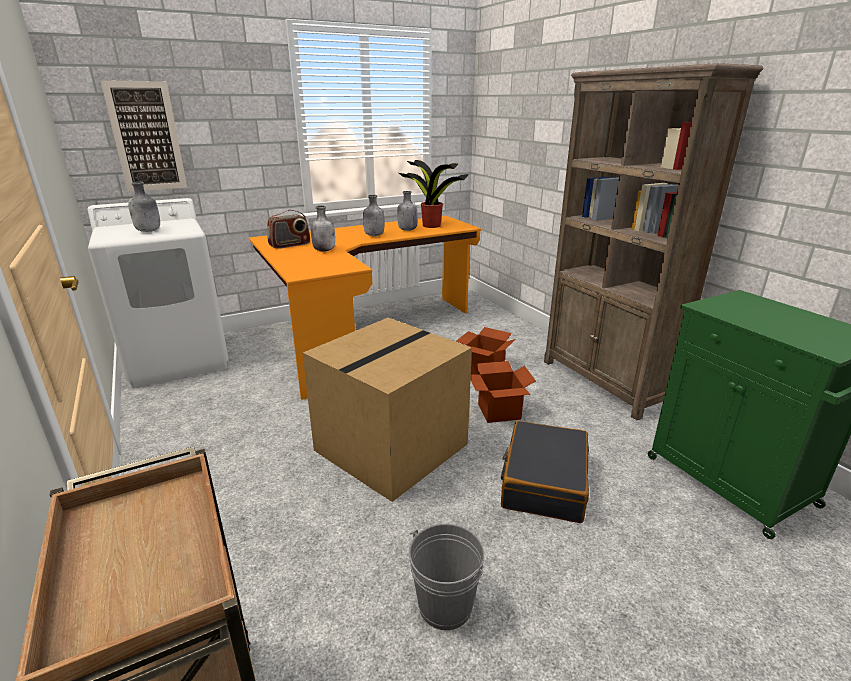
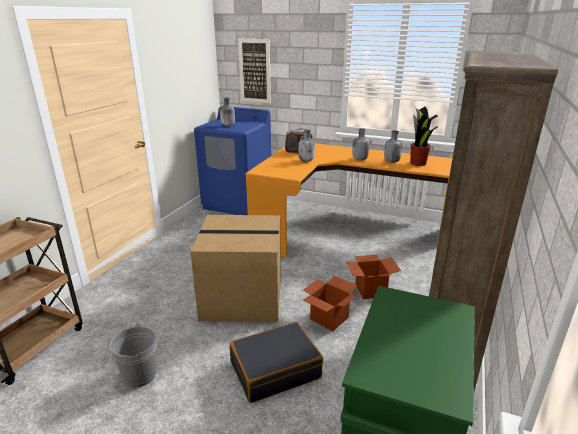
camera: 50 degrees right, 0 degrees up
white washing machine [87,198,229,388] -> blue washing machine [194,106,271,215]

